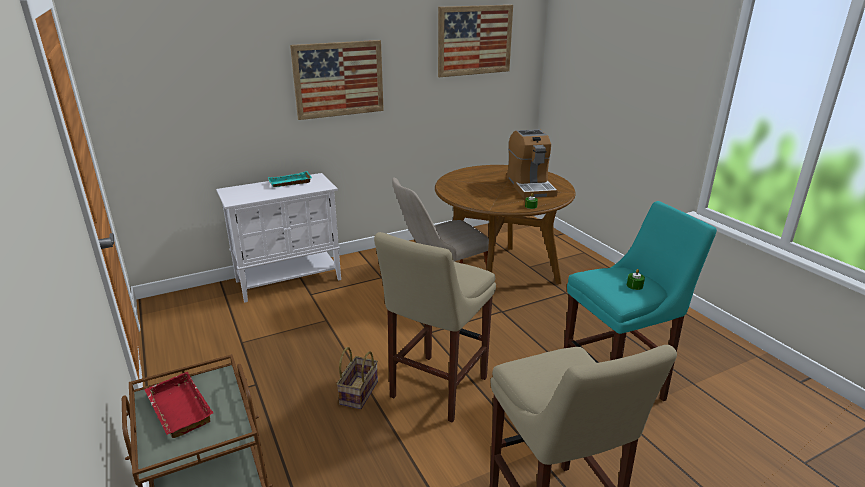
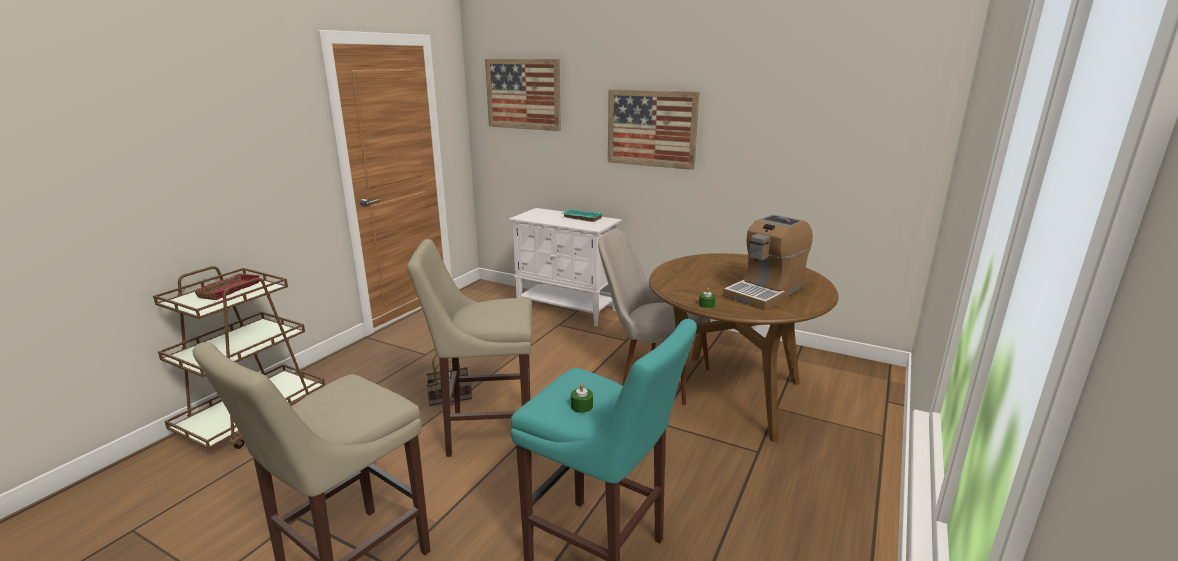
camera: 55 degrees right, 5 degrees down
picture [438,5,513,77] -> picture moved to [485,59,561,131]

